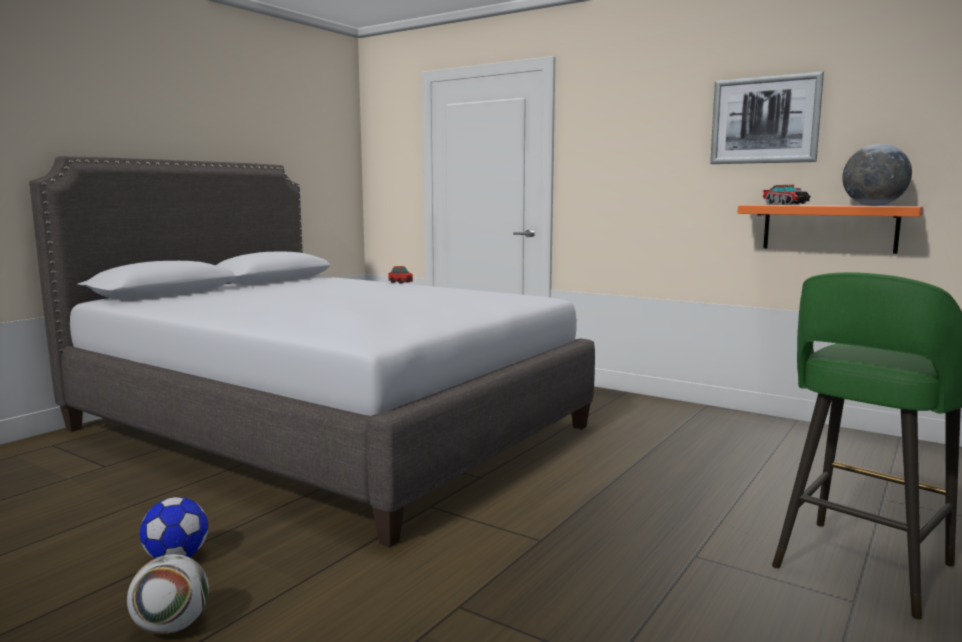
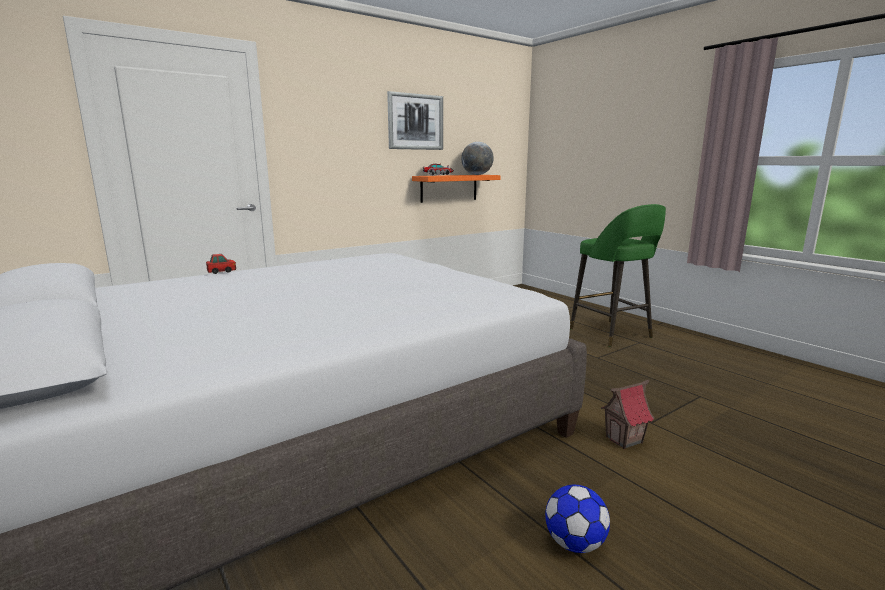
camera: 70 degrees left, 5 degrees up
football [127,554,209,635] -> none
none -> toy house [601,380,655,449]

